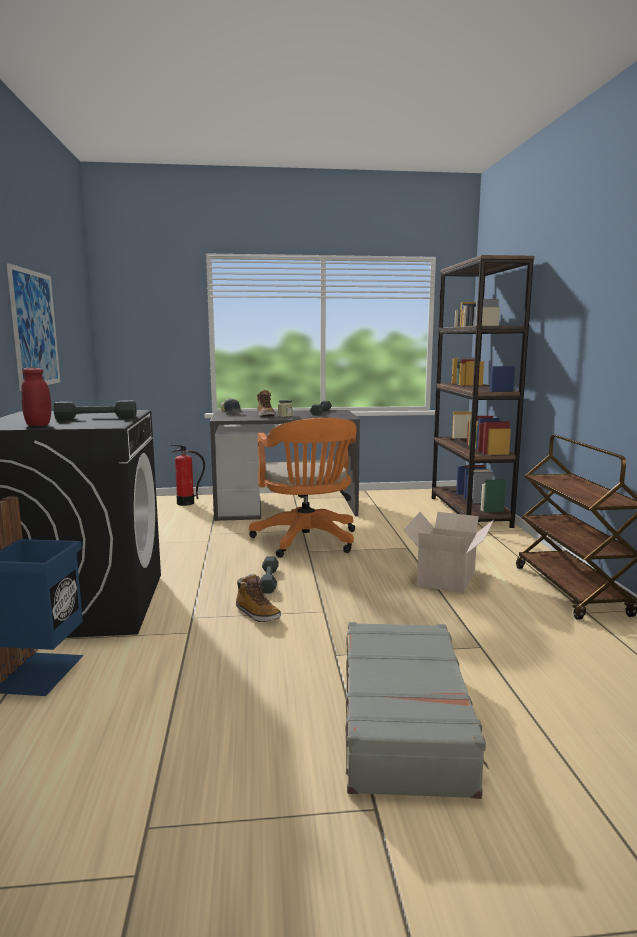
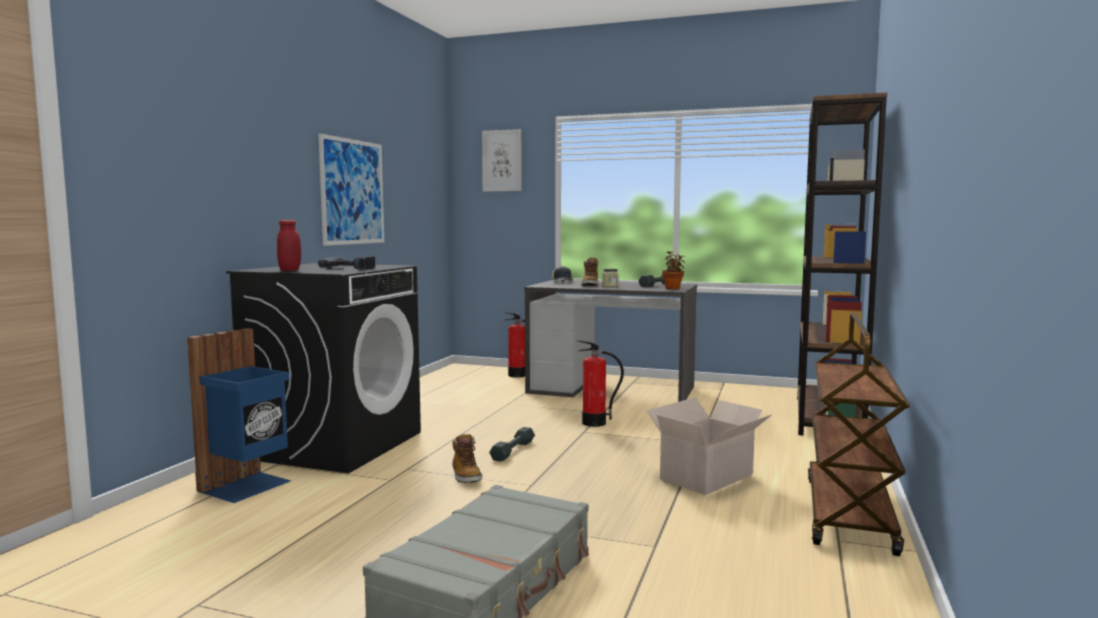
camera: 25 degrees right, 5 degrees down
grey dumbbell [54,400,137,420] -> power drill [318,256,376,270]
orange office chair [249,418,357,558] -> fire extinguisher [577,340,624,427]
none -> picture [482,129,522,191]
none -> potted plant [662,251,685,289]

